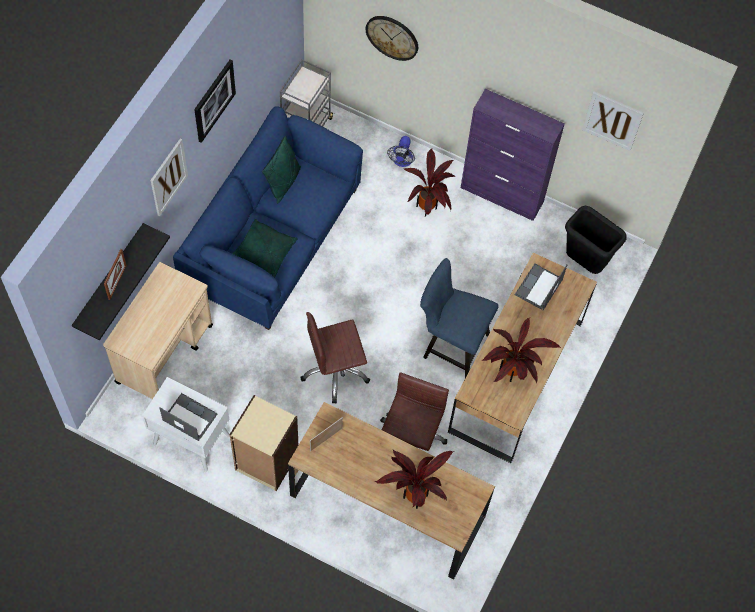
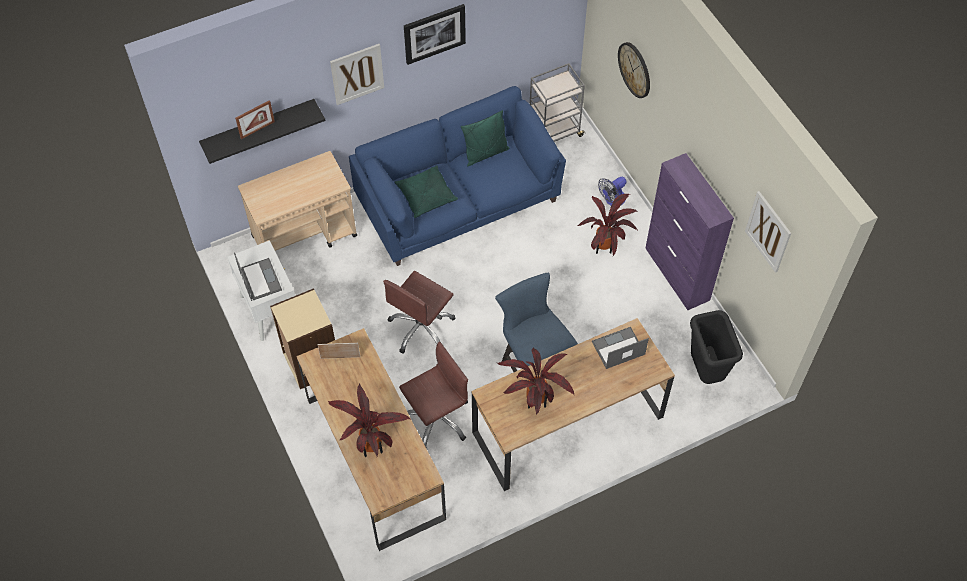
camera: 40 degrees right, 5 degrees down
brown office chair [300,312,370,403] -> brown office chair turned 75 degrees counterclockwise [383,271,456,354]

